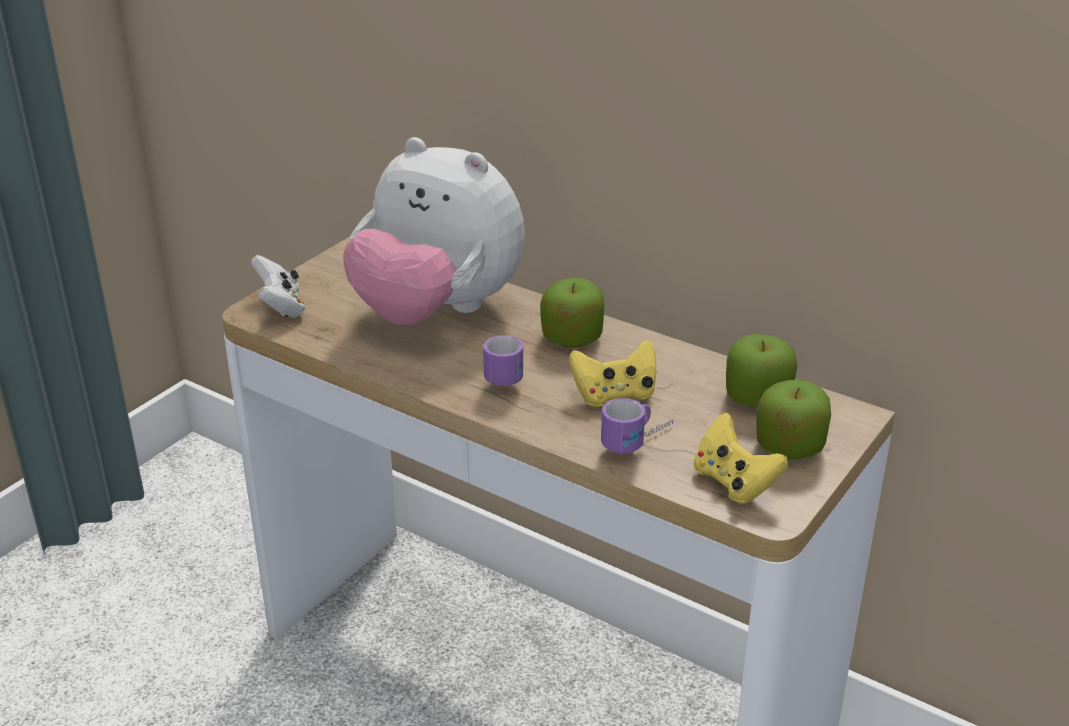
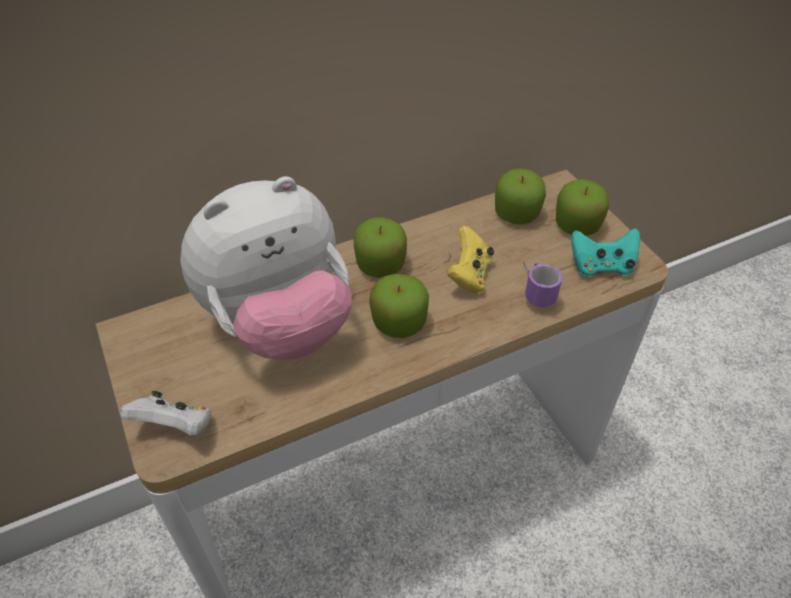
camera: 60 degrees left, 15 degrees up
mug [483,335,523,386] -> apple [369,274,429,338]
yellow game controller [694,412,788,504] -> turquoise game controller [571,228,640,277]

